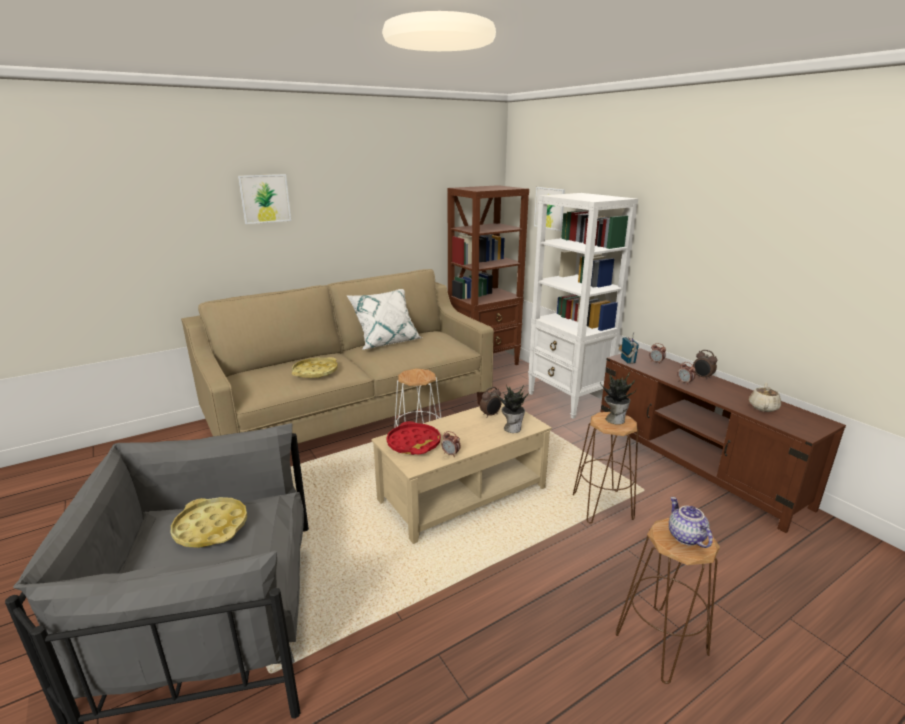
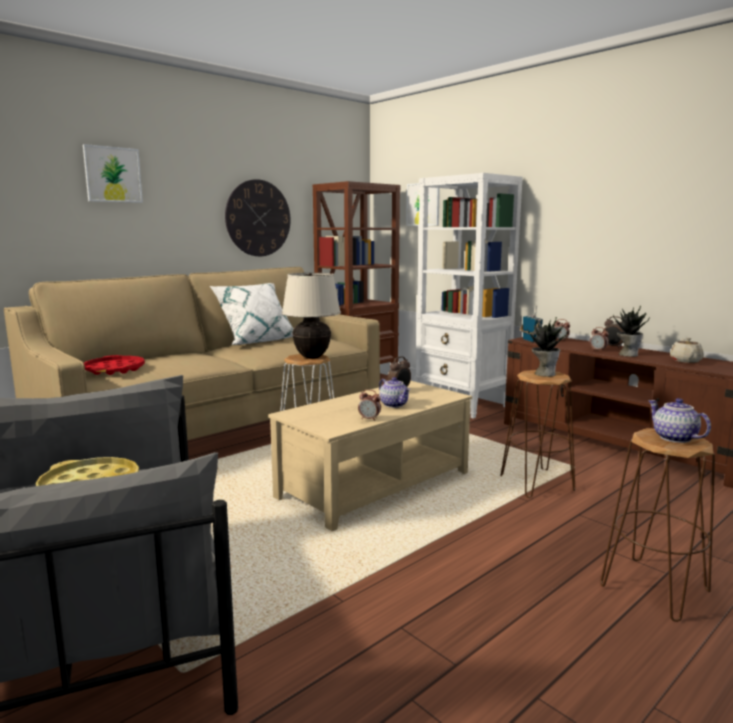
camera: 10 degrees left, 10 degrees down
yellow tray [292,357,338,378] -> none
red tray [387,421,441,455] -> red tray moved to [84,355,145,375]
potted plant [496,385,529,433] -> potted plant moved to [613,305,650,357]
none -> wall clock [225,179,291,256]
none -> beige table lamp [282,273,341,359]
none -> teapot [379,377,410,408]

